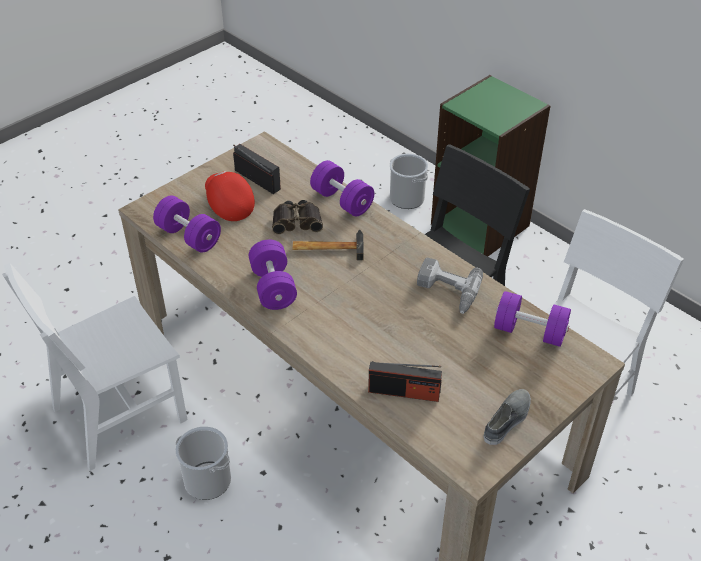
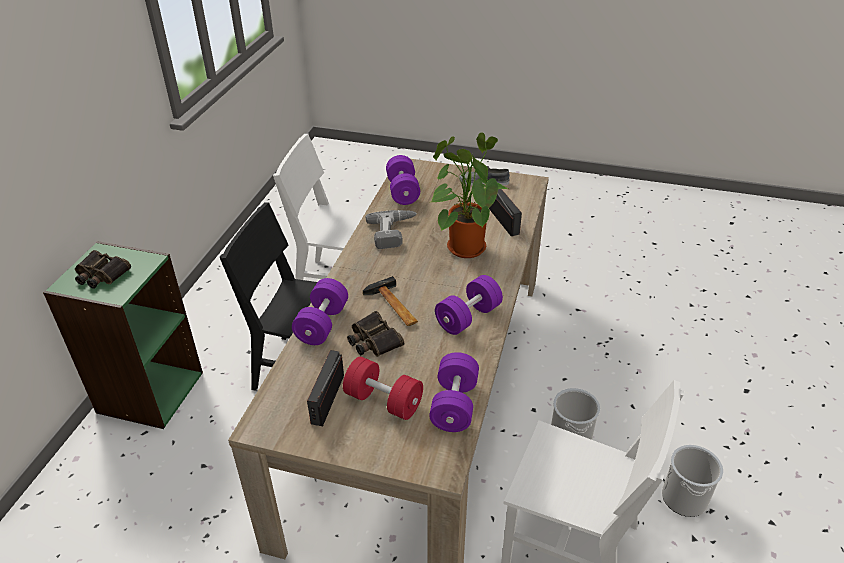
camera: 120 degrees left, 5 degrees down
red cap [205,171,255,221] -> red dumbbell [343,357,423,420]
bucket [390,153,428,209] -> bucket moved to [662,445,723,517]
none -> binoculars [75,250,131,289]
none -> potted plant [431,133,508,258]

